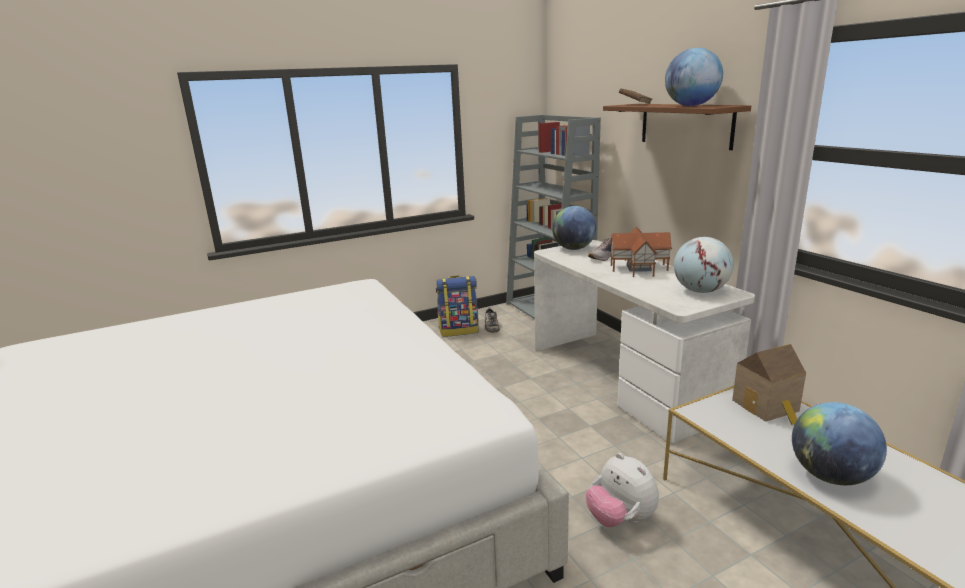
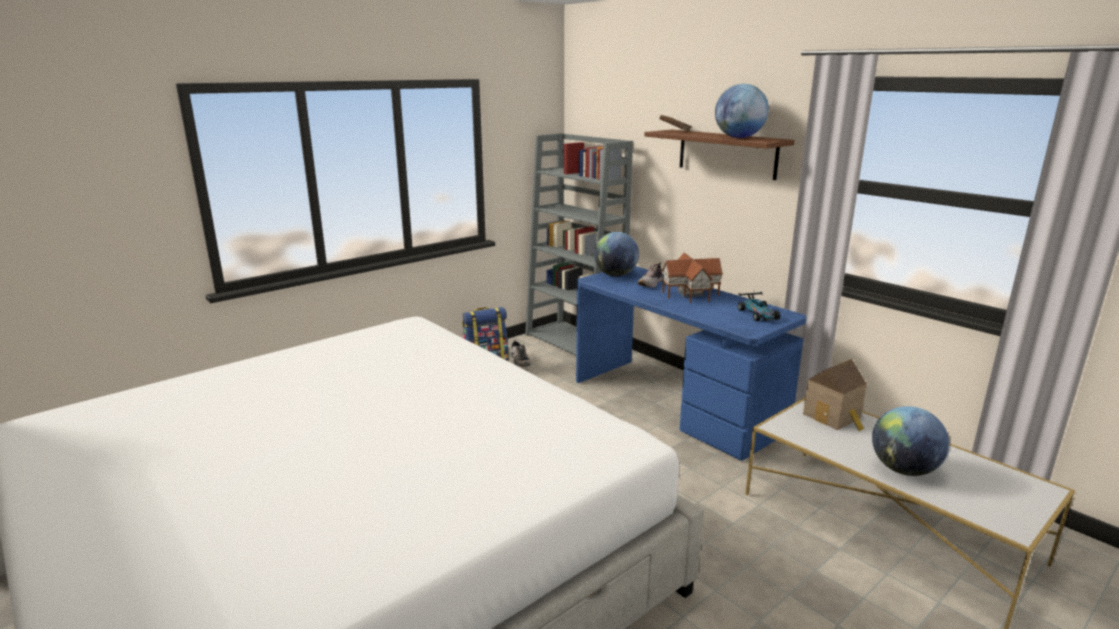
camera: 15 degrees left, 0 degrees up
white desk [534,240,755,443] -> blue desk [576,266,807,460]
plush toy [586,453,659,527] -> none
globe [674,237,734,293] -> toy car [738,292,780,321]

